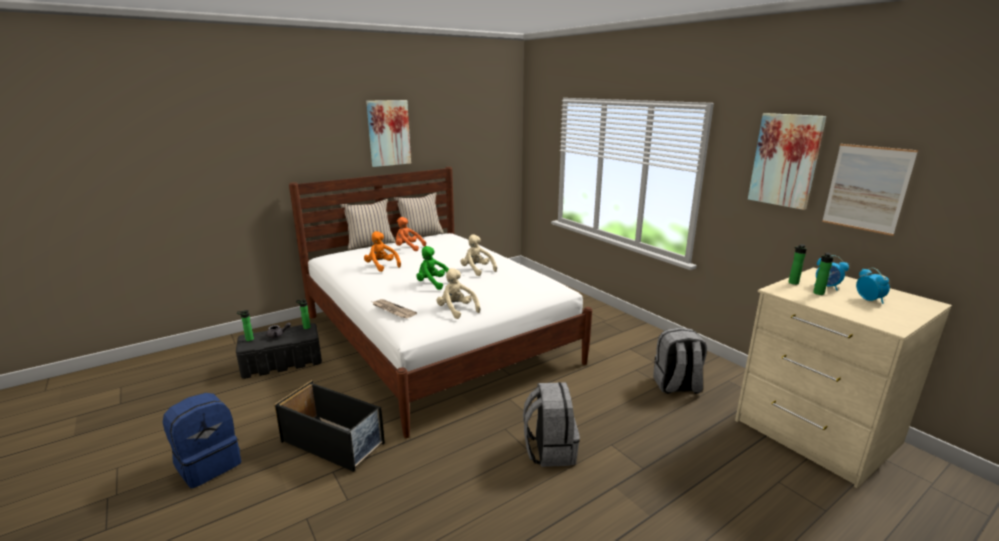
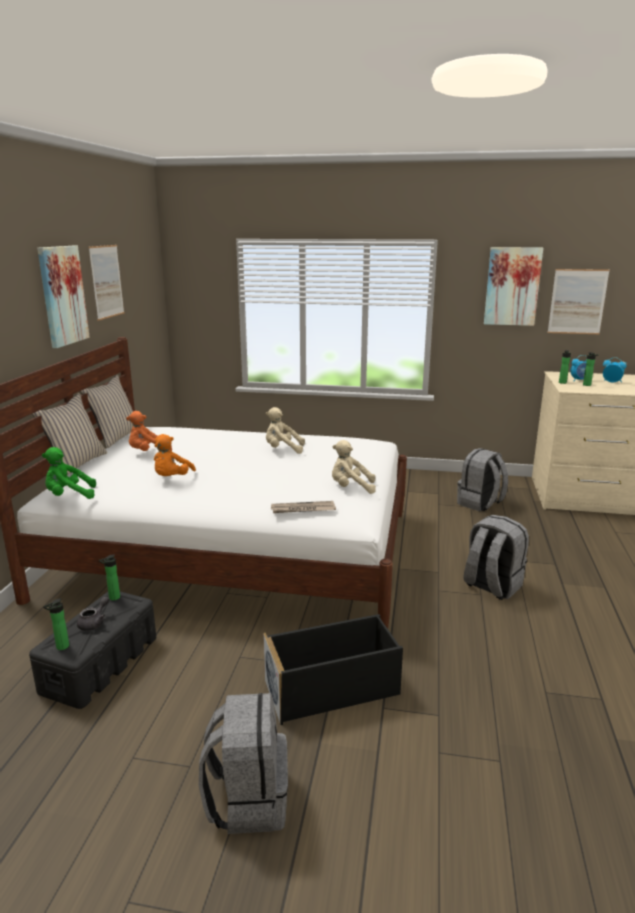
camera: 45 degrees left, 0 degrees up
blue backpack [163,393,241,488] -> grey backpack [199,693,288,834]
orange plush toy [364,231,401,272] -> orange plush toy turned 75 degrees counterclockwise [154,434,196,476]
green plush toy [416,246,449,290] -> green plush toy moved to [42,447,96,499]
none -> picture [88,245,124,321]

